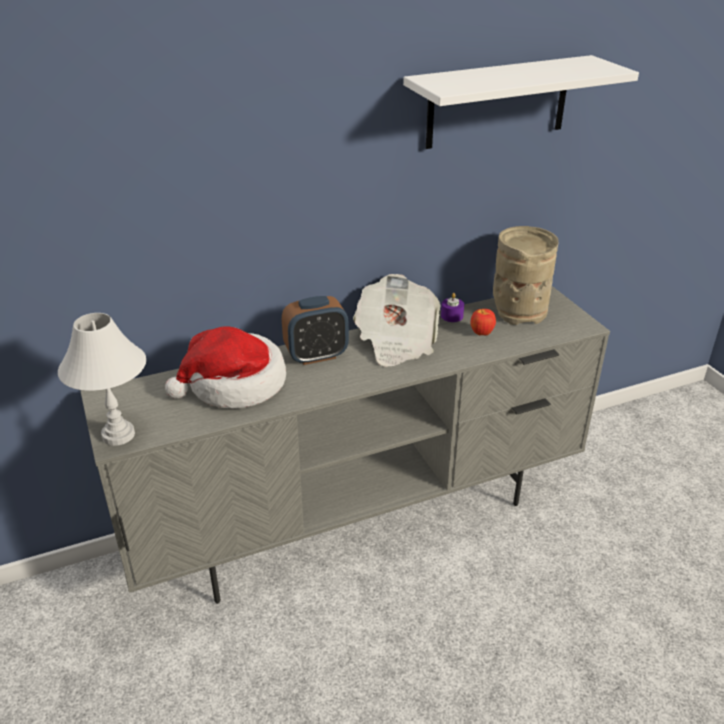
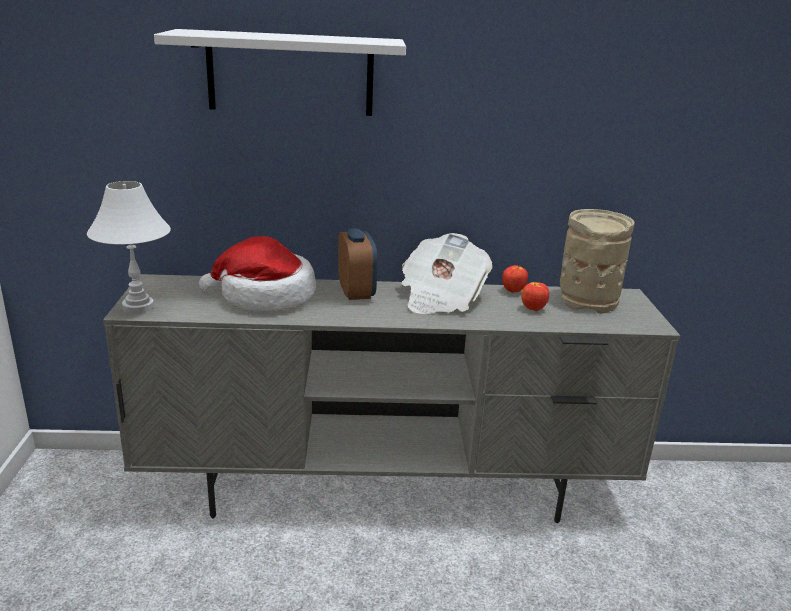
camera: 20 degrees right, 10 degrees down
alarm clock [282,296,349,365] -> alarm clock turned 105 degrees counterclockwise [338,228,378,300]
white shelf [403,55,639,149] -> white shelf moved to [154,29,406,116]
purple candle [441,293,464,322] -> apple [502,265,528,293]

